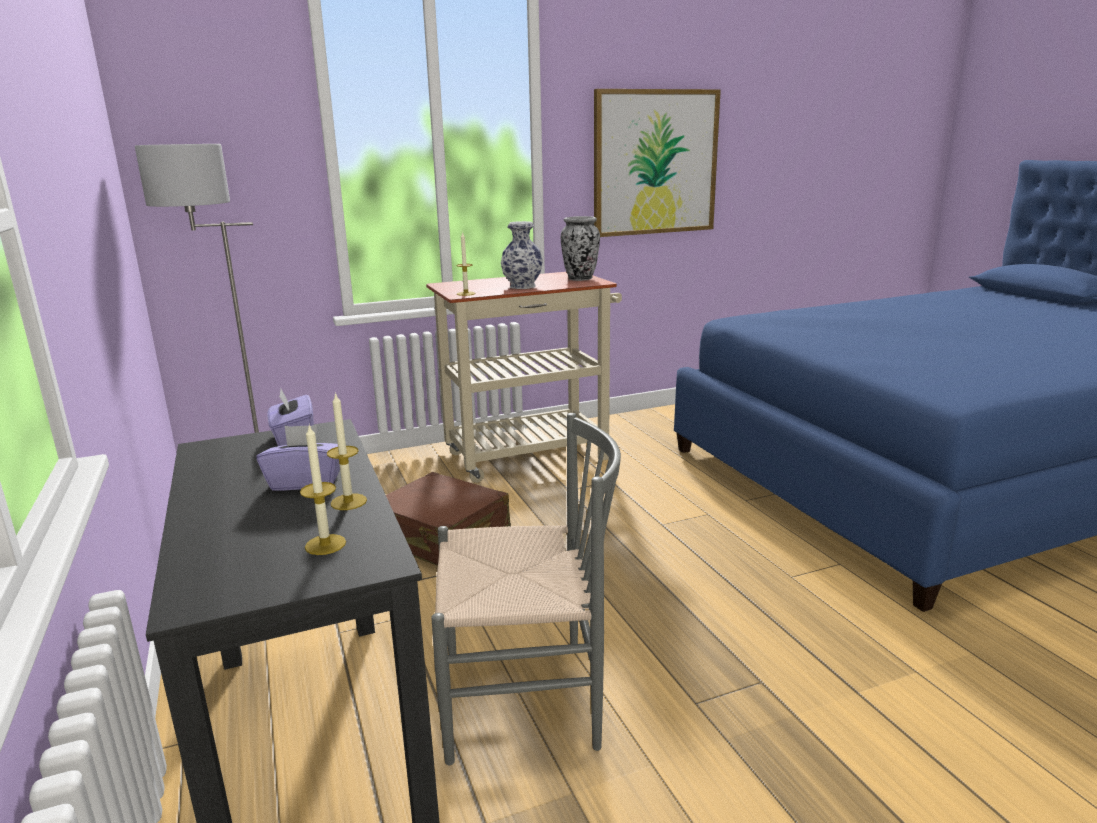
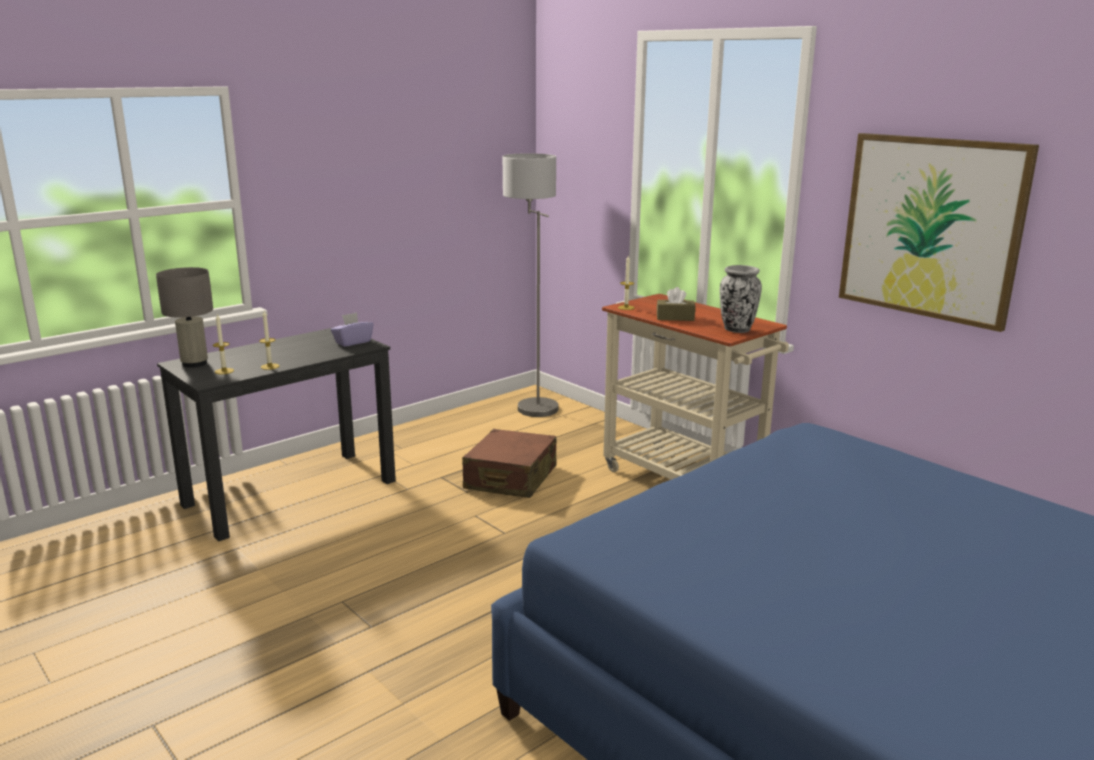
camera: 70 degrees right, 0 degrees up
purple tissue box [256,425,340,491] -> none
grey chair [431,413,621,765] -> none
vase [501,221,543,289] -> brown tissue box [657,287,695,321]
none -> grey table lamp [156,267,213,368]

